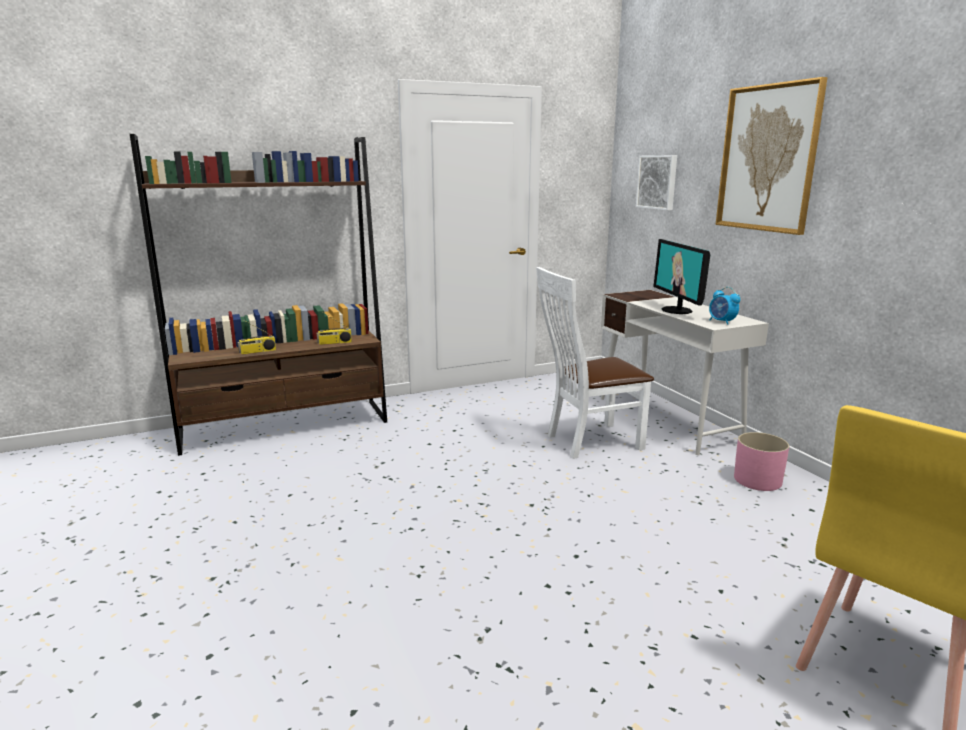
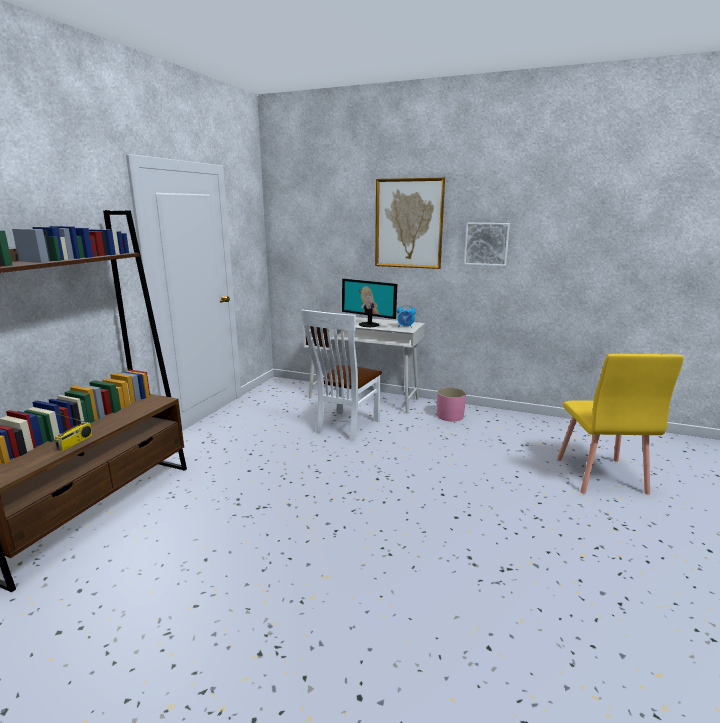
camera: 45 degrees left, 0 degrees up
radio [317,313,352,345] -> none
picture [636,155,677,210] -> picture moved to [464,223,510,266]

